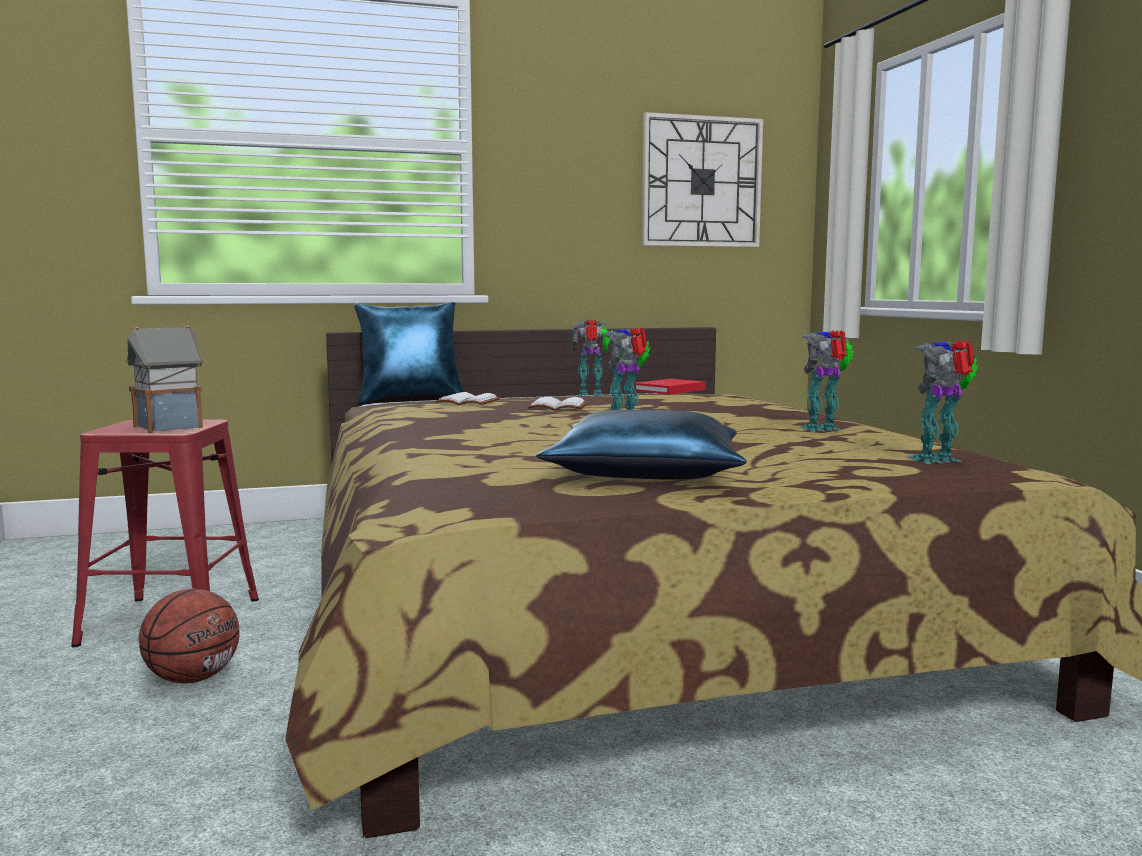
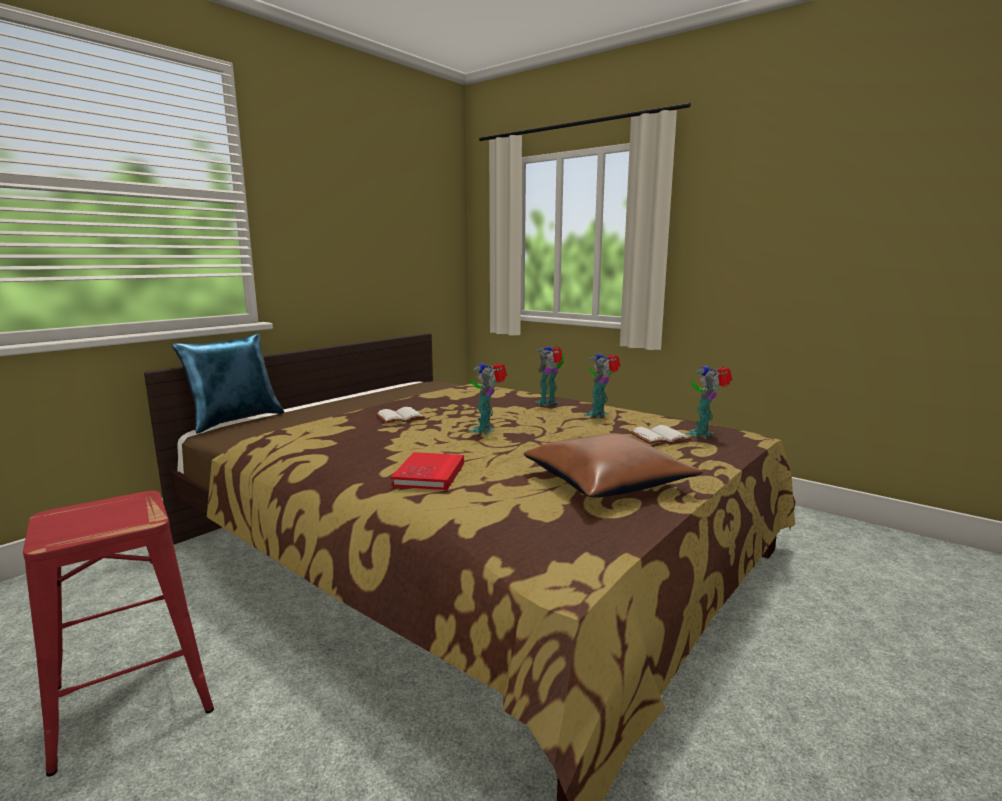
camera: 35 degrees left, 5 degrees up
toy house [125,325,204,433] -> none
basketball [139,589,240,684] -> none
white book [435,392,500,405] -> white book moved to [630,425,691,444]
blue pillow [536,410,747,480] -> brown pillow [524,433,703,498]
toy robot [572,320,610,396] -> toy robot moved to [535,346,565,406]
red book [634,379,706,395] -> red book moved to [391,452,464,490]
wall clock [642,112,763,247] -> none

